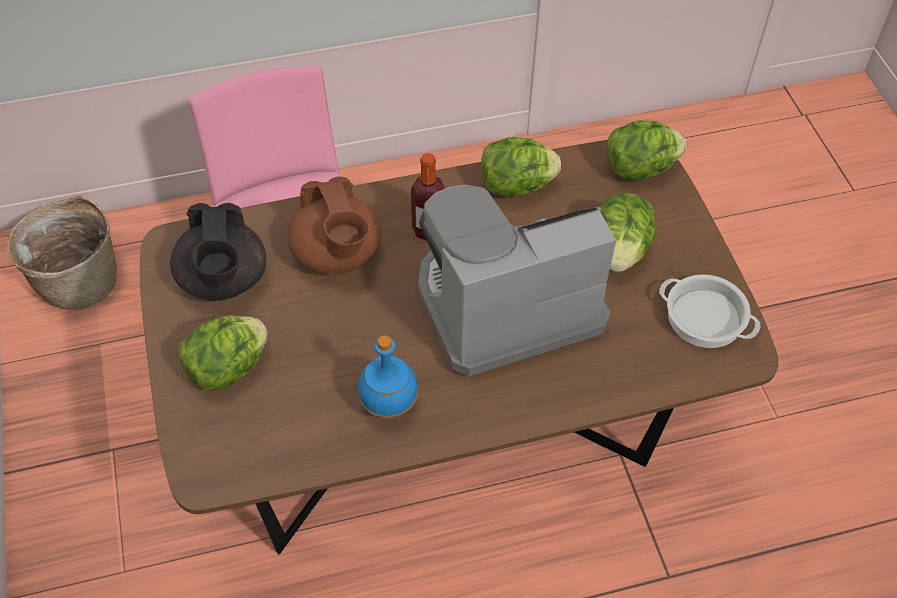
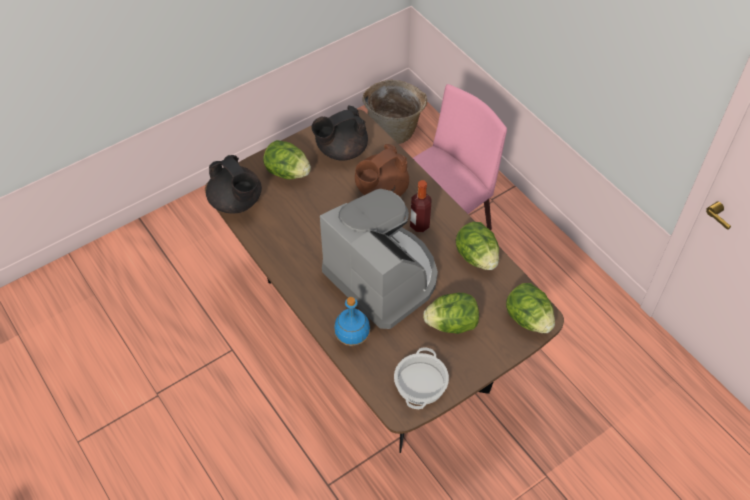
camera: 70 degrees right, 0 degrees up
blue bottle [358,335,418,418] -> blue bottle moved to [334,297,370,346]
none -> black teapot [206,155,262,213]

